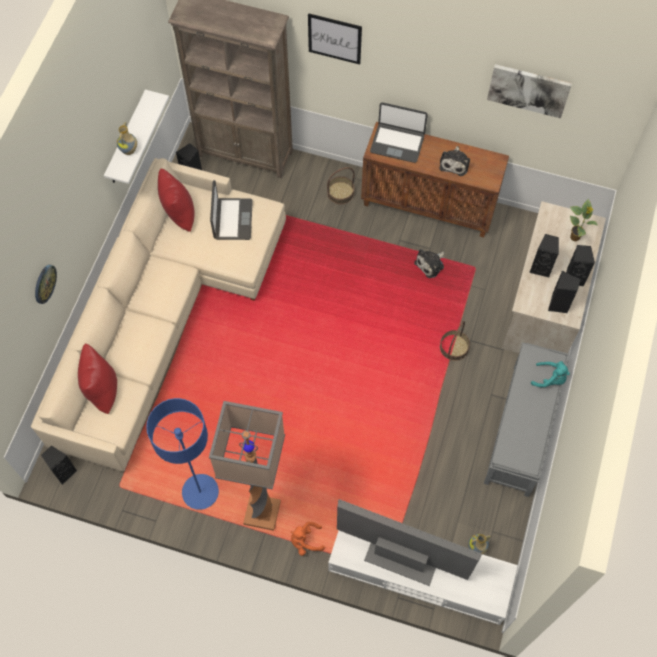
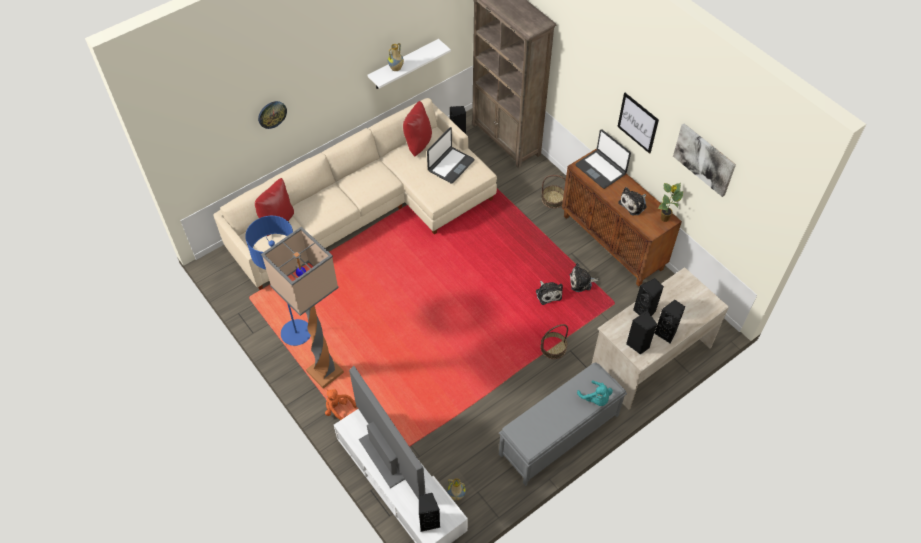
camera: 35 degrees right, 10 degrees down
black speaker [41,446,78,485] -> black speaker moved to [419,493,441,532]
picture [308,13,362,65] -> picture moved to [617,93,659,154]
potted plant [570,199,598,241] -> potted plant moved to [658,183,683,222]
none -> plush toy [536,281,563,305]

